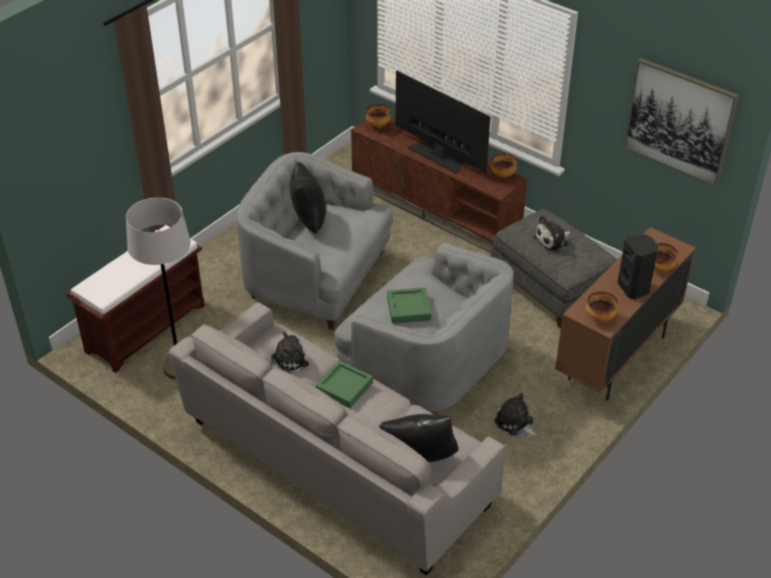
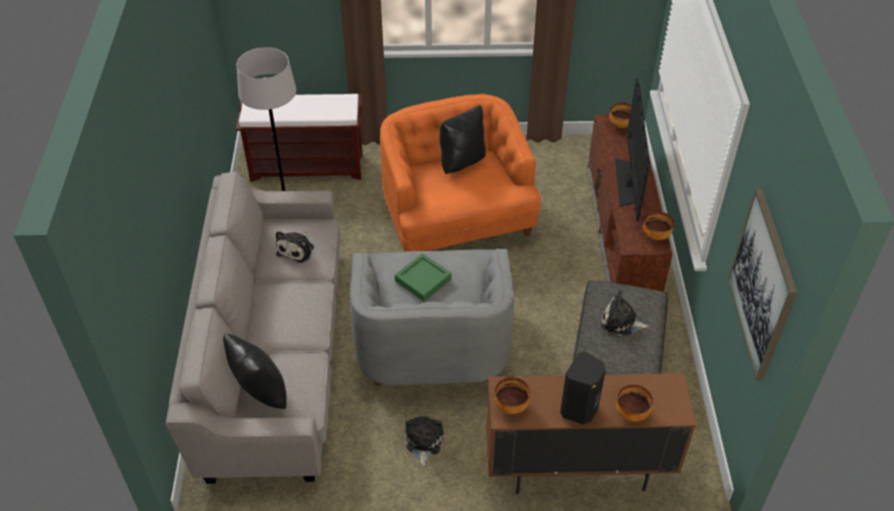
camera: 50 degrees right, 5 degrees up
grey armchair [236,152,393,330] -> orange armchair [380,94,541,251]
plush toy [270,332,309,374] -> plush toy turned 90 degrees clockwise [276,231,314,263]
green tray [315,360,373,408] -> none

